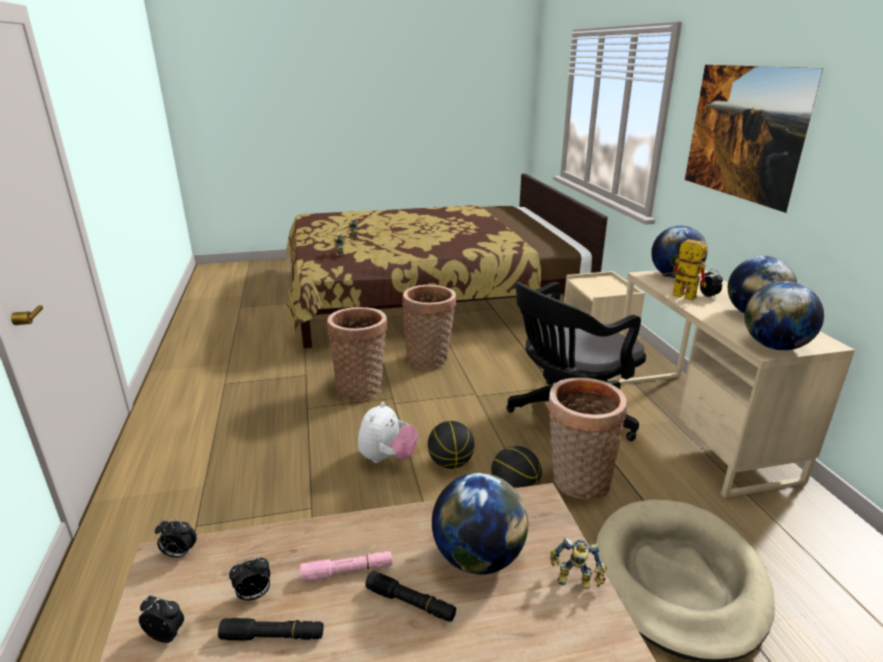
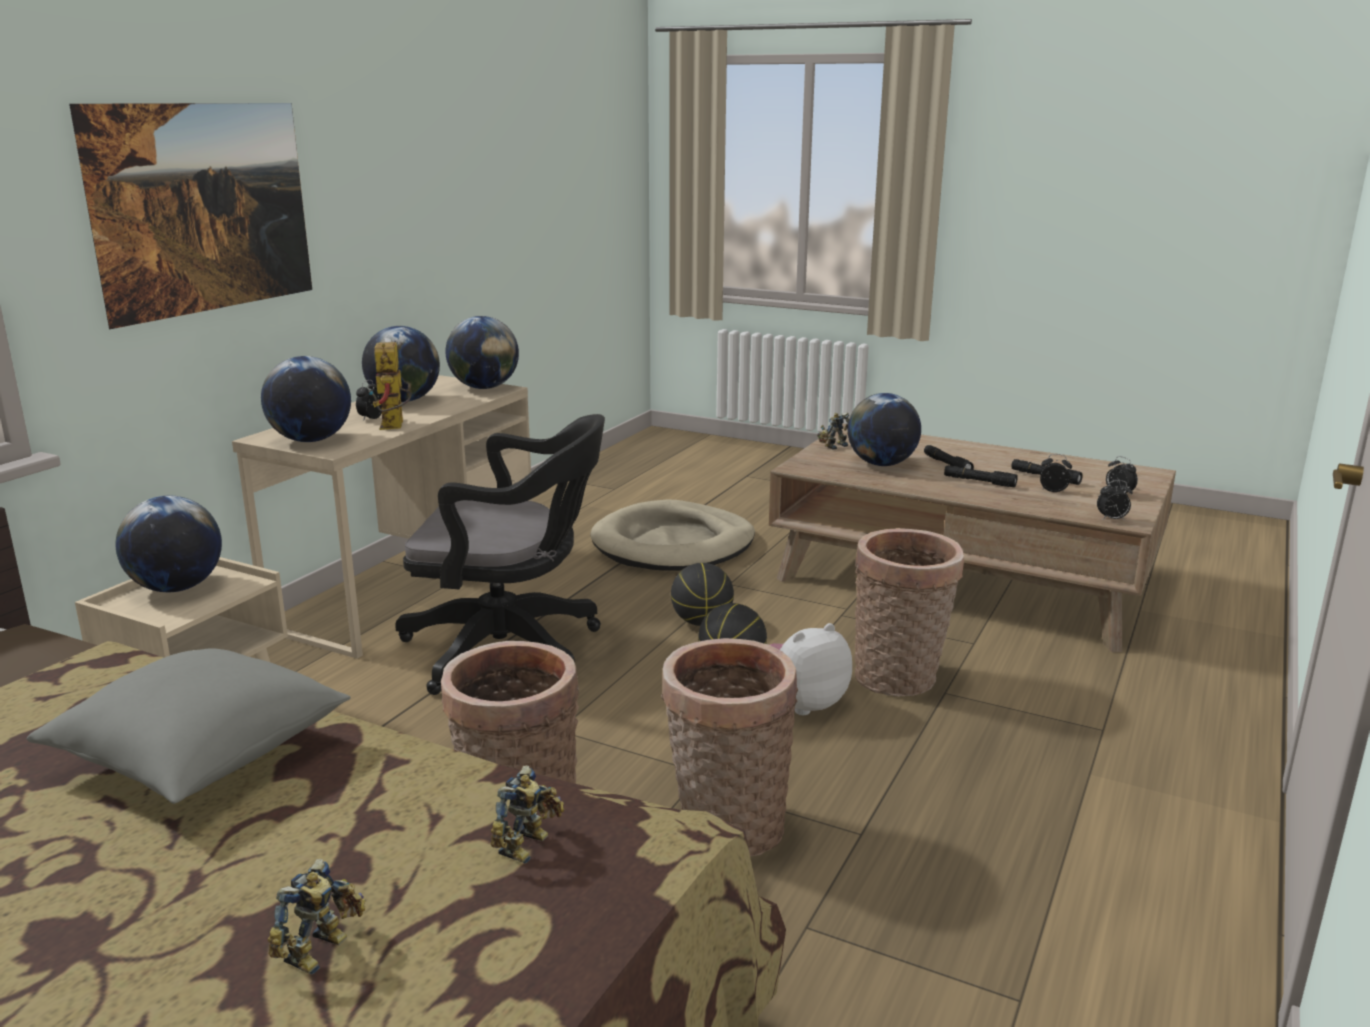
camera: 140 degrees left, 5 degrees down
alarm clock [155,519,197,558] -> alarm clock turned 135 degrees clockwise [1097,480,1133,520]
pink flashlight [300,551,392,582] -> black flashlight [944,465,1018,487]
basket [547,378,627,500] -> basket moved to [855,528,964,697]
toy robot [550,537,607,589] -> toy robot turned 90 degrees counterclockwise [817,412,849,449]
none -> grey pillow [27,648,351,804]
none -> globe [115,496,222,592]

